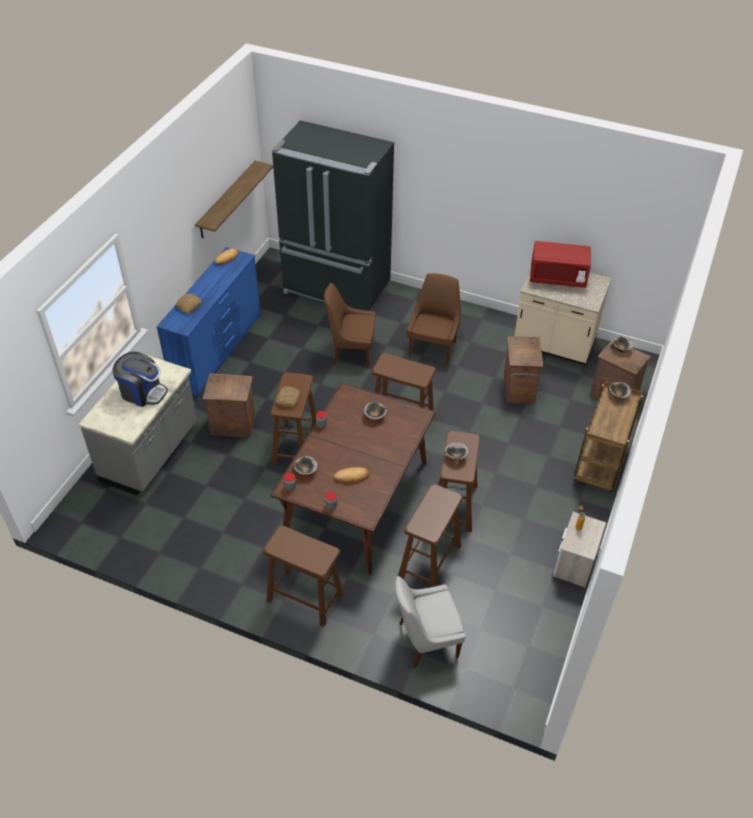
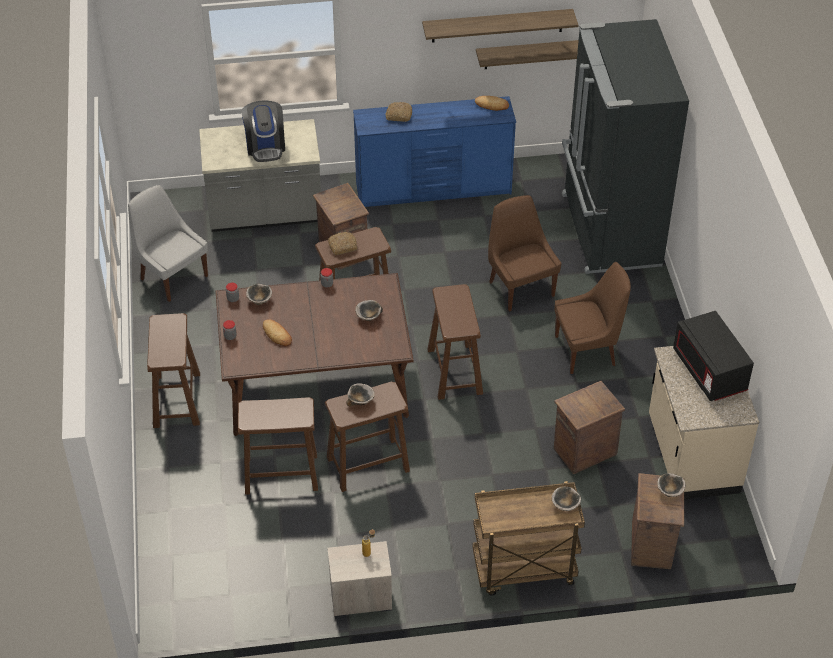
camera: 60 degrees right, 0 degrees up
white chair [395,576,466,668] -> white chair moved to [128,185,208,302]
red microwave [530,241,591,288] -> black microwave [673,311,754,401]
none -> shelf [422,9,579,43]

